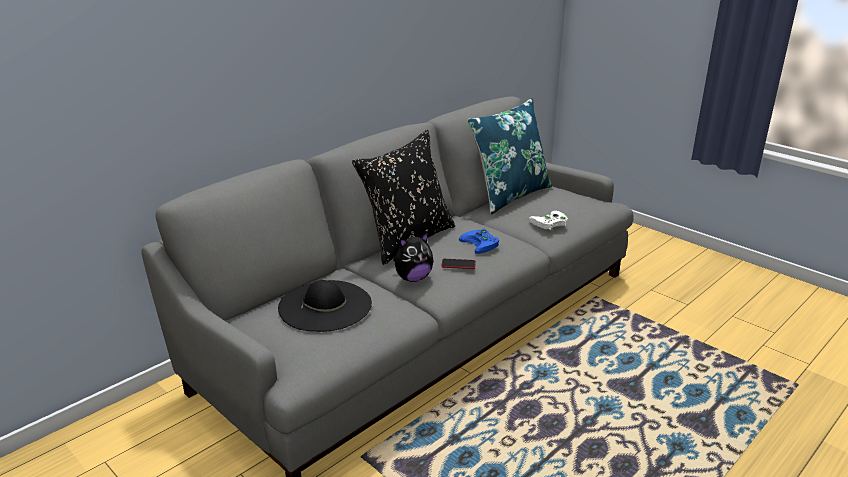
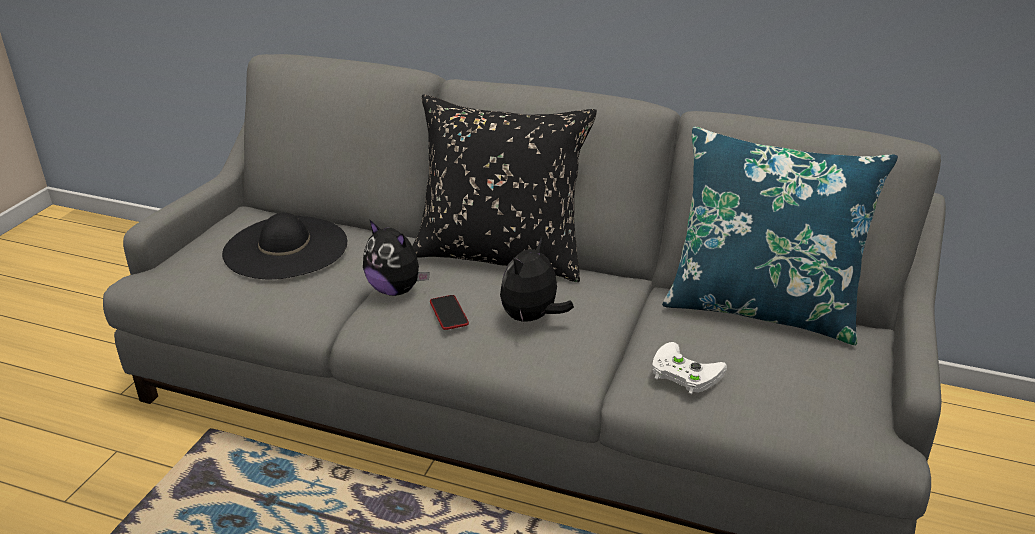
camera: 65 degrees right, 5 degrees up
blue game controller [459,228,499,254] -> plush toy [500,238,574,323]

